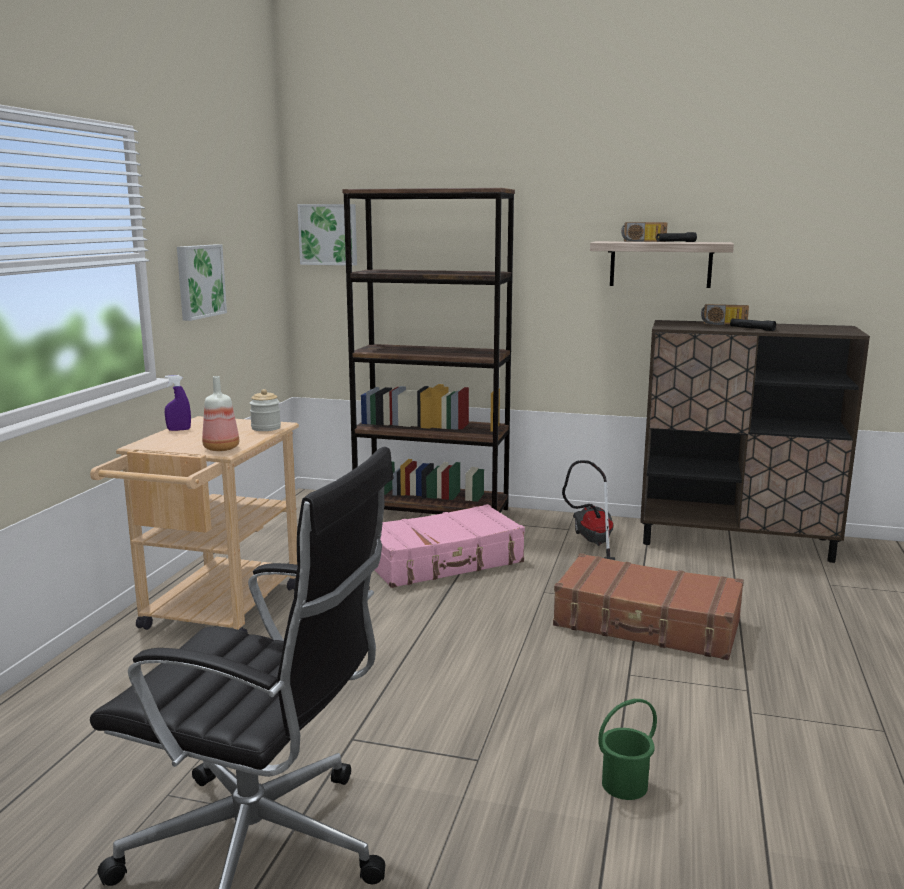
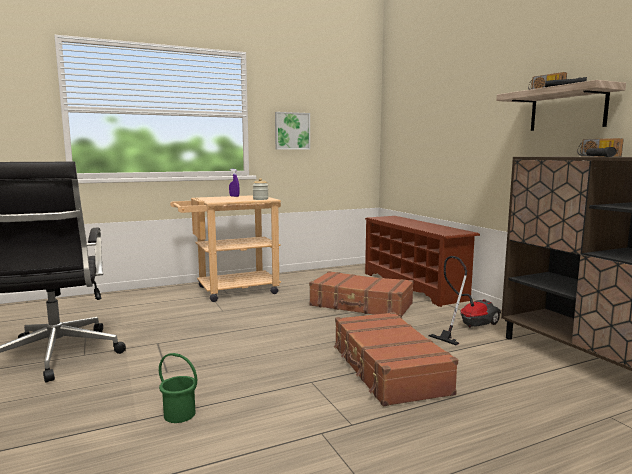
camera: 50 degrees right, 5 degrees down
bottle [202,376,239,451] -> none
picture [297,204,357,266] -> none
brown bookcase [342,188,515,514] -> brown shoe rack [365,216,480,307]
pink suitcase [375,504,525,588] -> brown suitcase [309,271,414,317]

